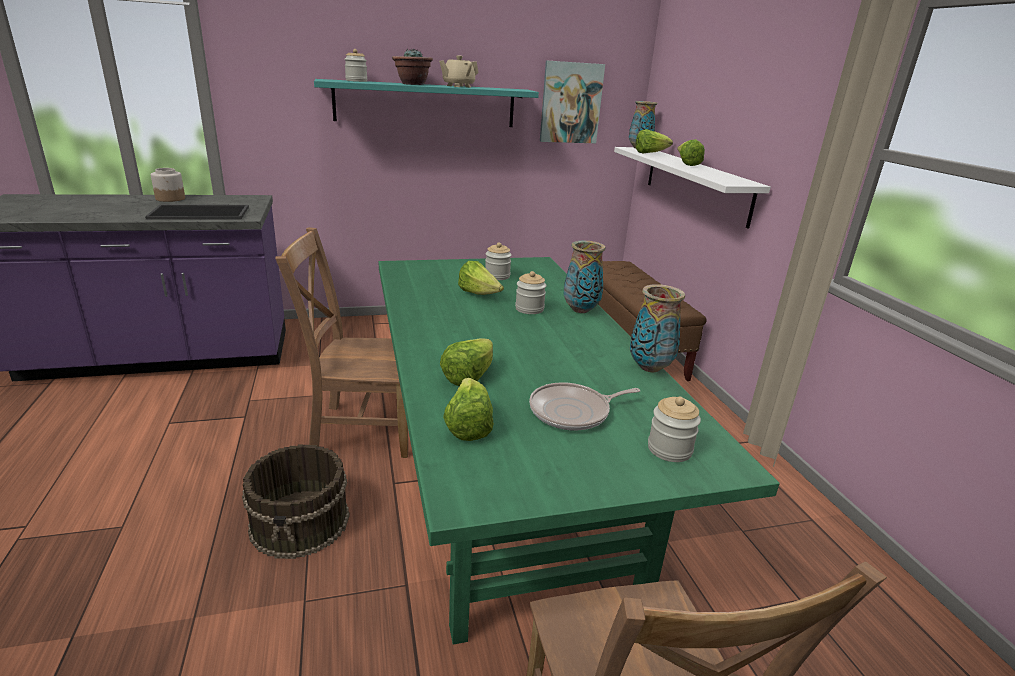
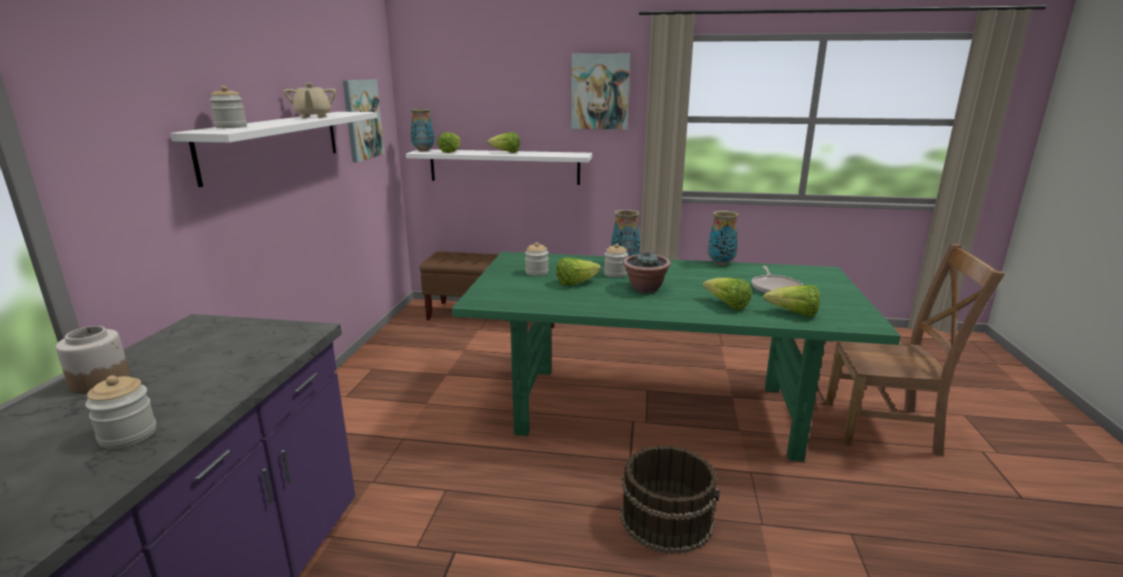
camera: 65 degrees left, 5 degrees down
tray [145,204,249,220] -> none
brown chair [275,227,408,458] -> none
turquoise shelf [314,79,539,127] -> white shelf [170,112,377,187]
potted plant [392,49,433,85] -> potted plant moved to [623,251,671,293]
jar [648,397,701,462] -> jar moved to [85,375,156,449]
none -> picture [571,53,630,130]

